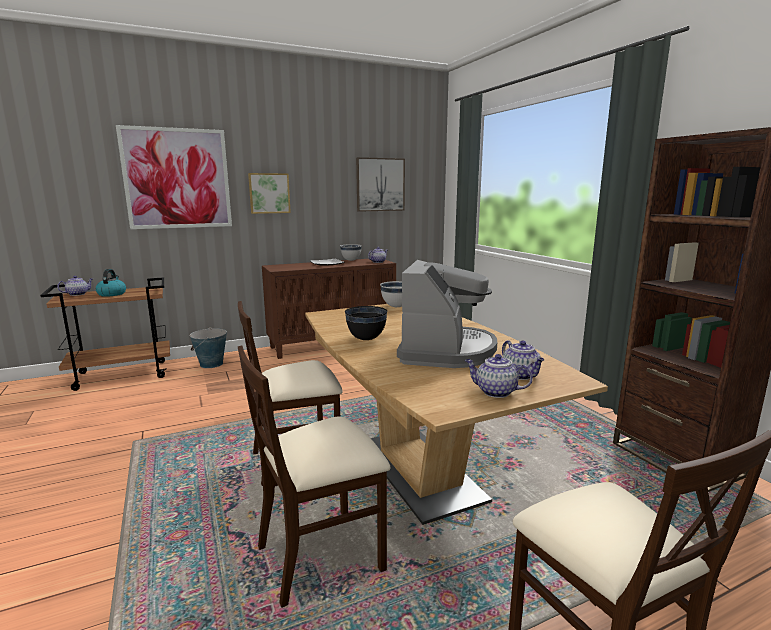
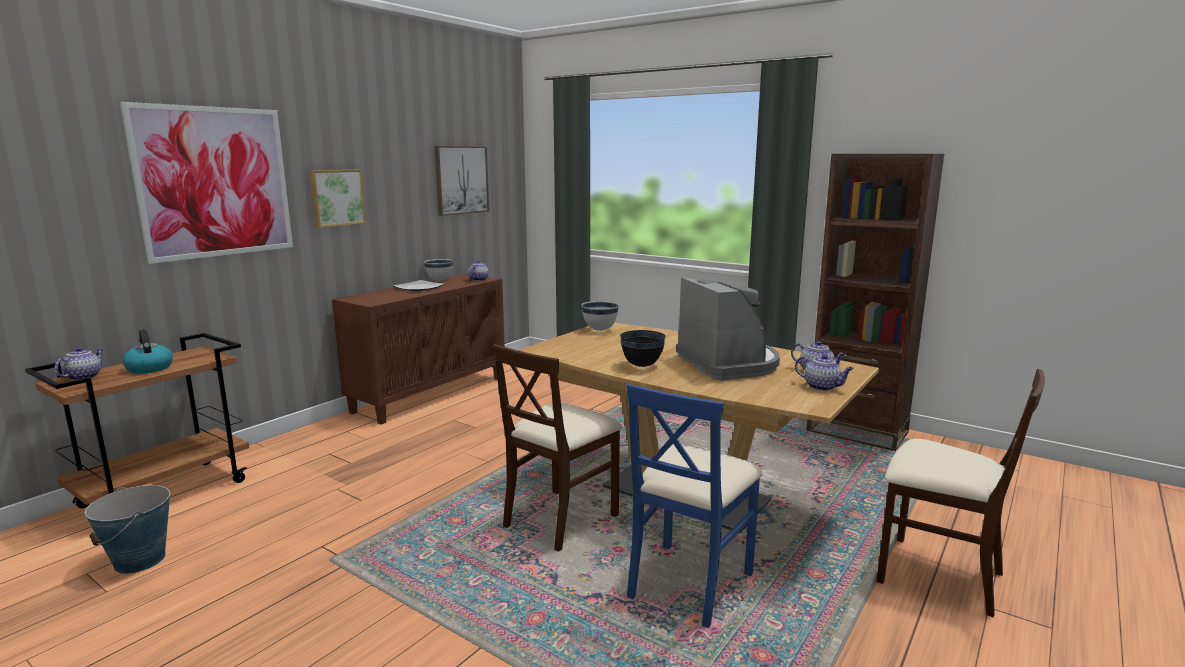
camera: 30 degrees left, 0 degrees up
bucket [189,327,227,368] -> bucket moved to [85,485,170,574]
beige chair [238,345,391,608] -> blue chair [627,384,763,628]
teapot [465,354,533,398] -> teapot turned 135 degrees counterclockwise [795,354,854,391]

